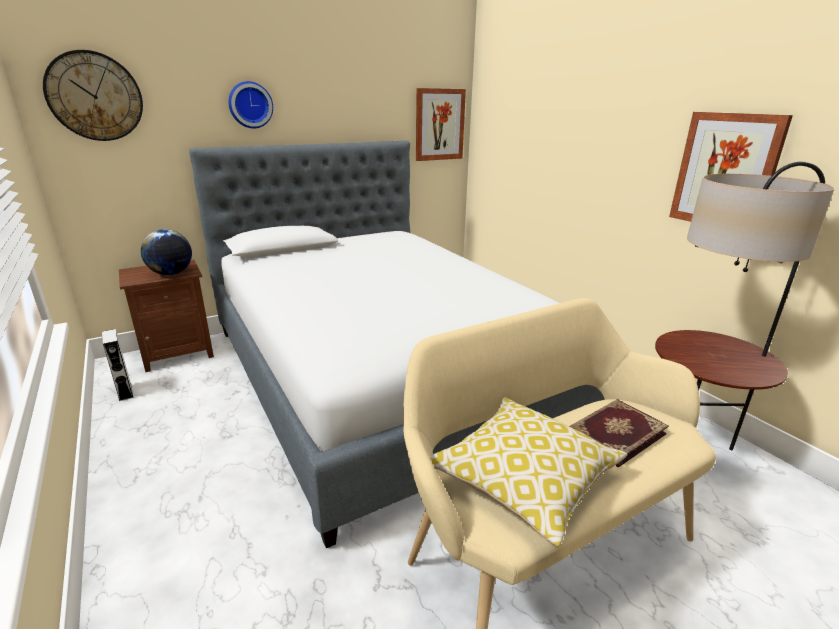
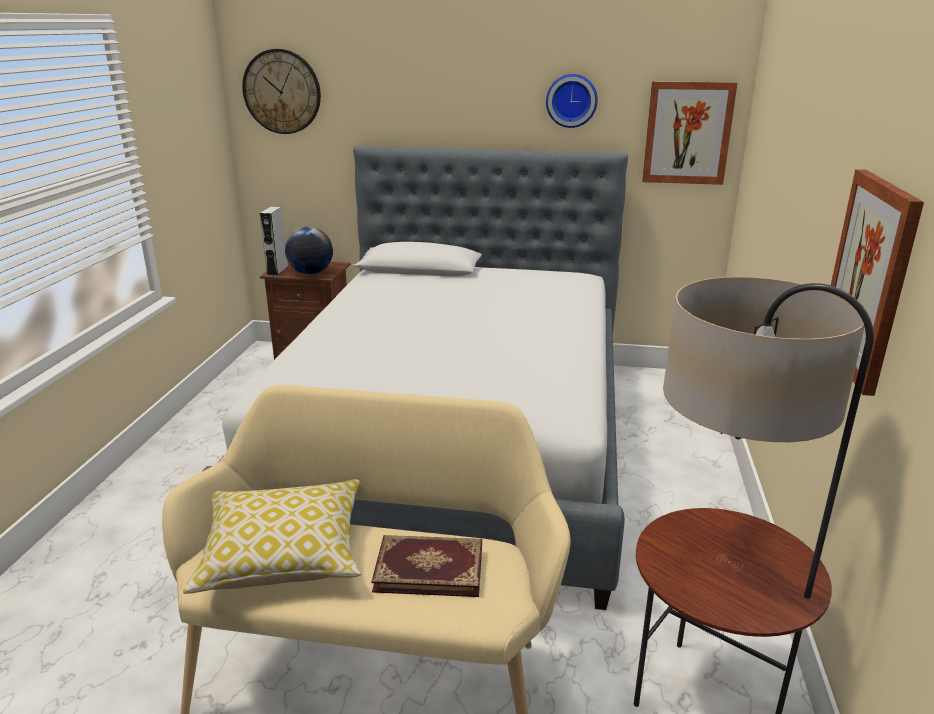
camera: 40 degrees right, 0 degrees up
grey speaker [102,329,133,401] -> grey speaker moved to [260,206,289,276]
wall clock [229,81,273,128] -> wall clock moved to [546,74,598,128]

